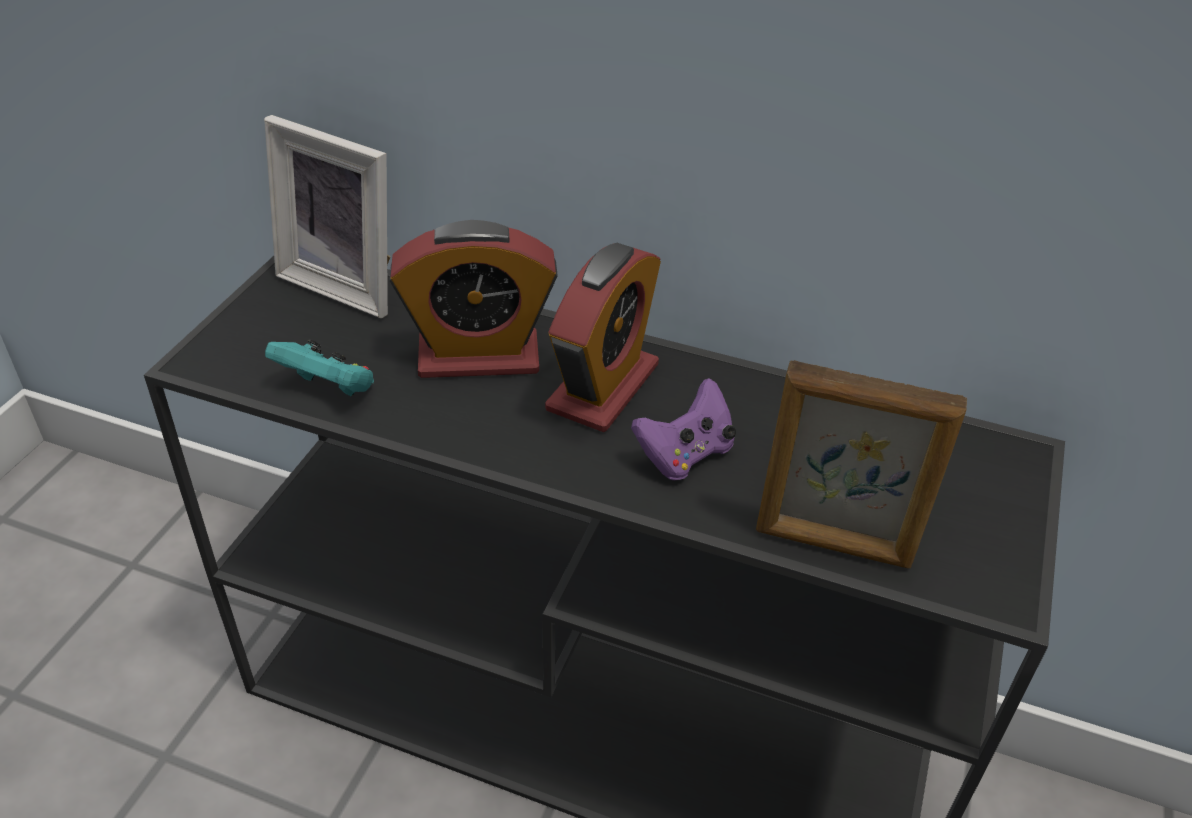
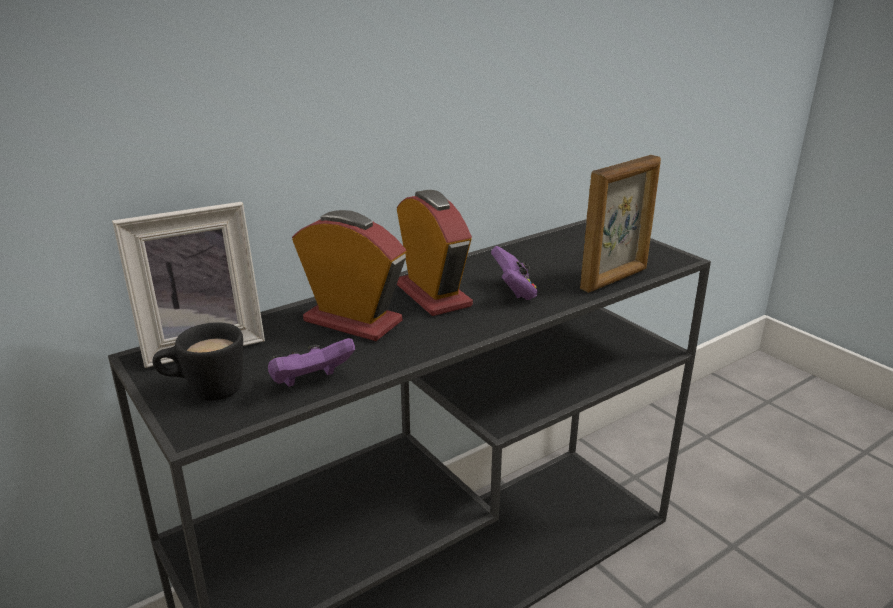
camera: 55 degrees left, 15 degrees down
turquoise game controller [265,340,374,396] -> purple game controller [268,338,355,387]
alarm clock [389,220,558,378] -> alarm clock turned 90 degrees counterclockwise [292,210,406,341]
none -> black mug [152,322,243,401]

